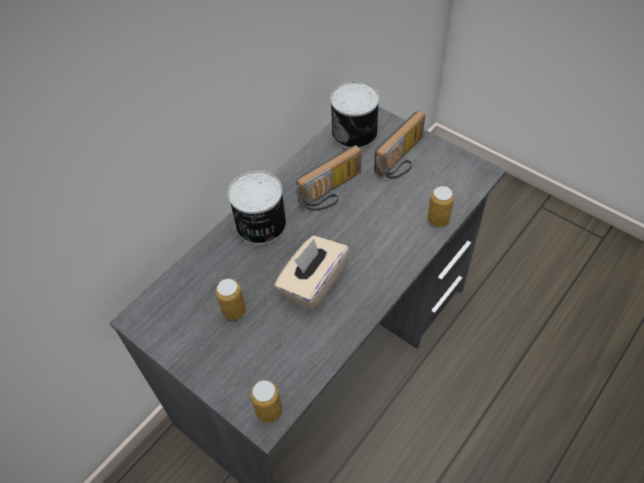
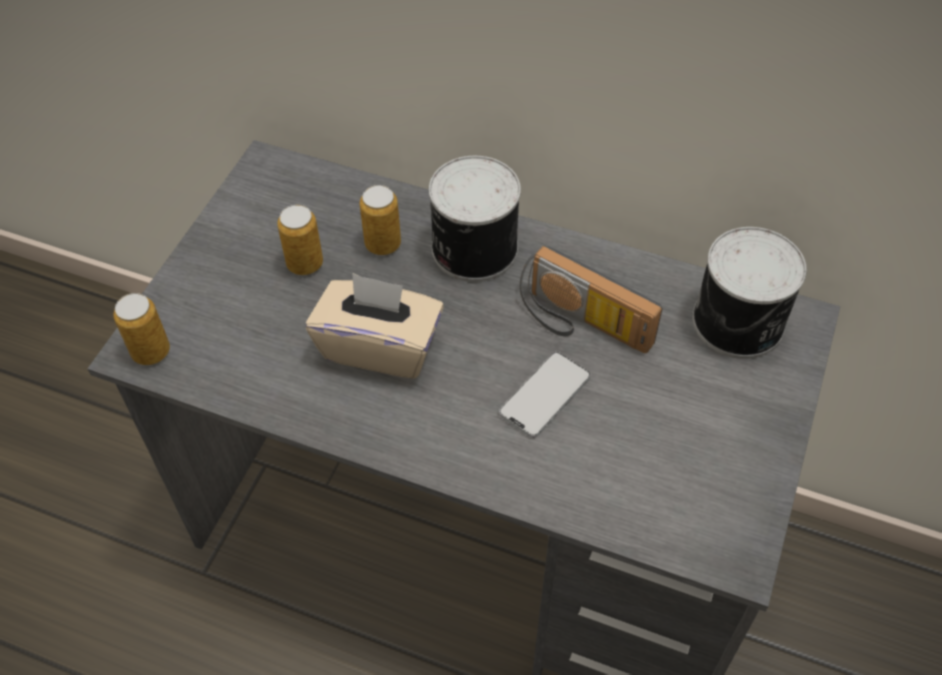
camera: 70 degrees right, 0 degrees up
radio [374,110,425,179] -> none
can [428,186,454,227] -> can moved to [360,185,401,255]
none -> phone [499,352,591,438]

